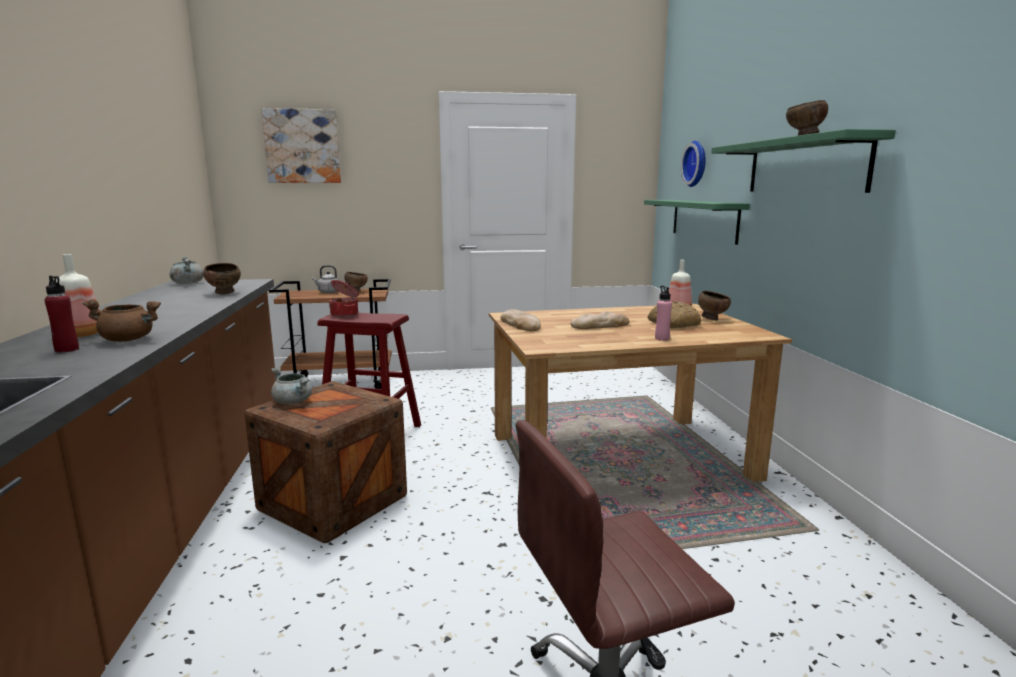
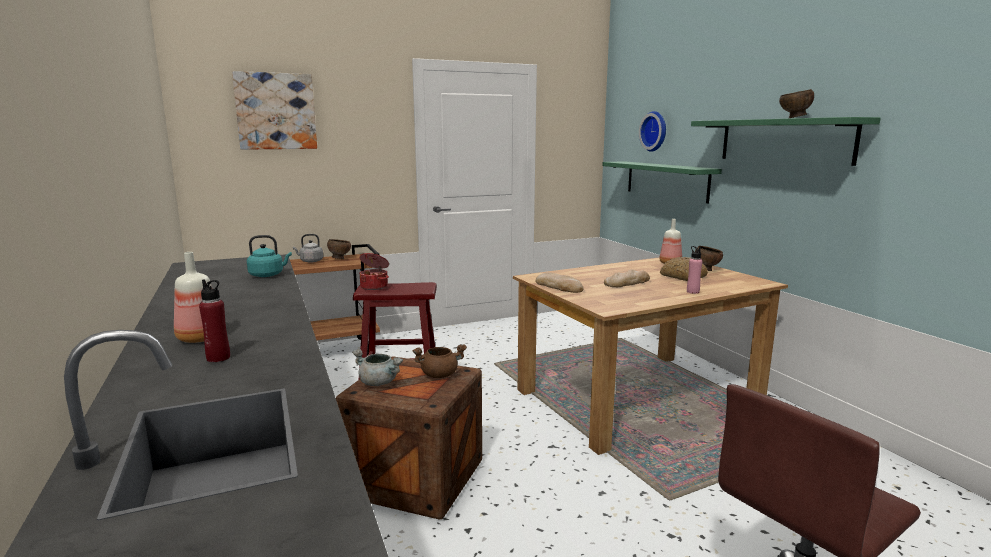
camera: 15 degrees left, 0 degrees up
brown cooking pot [83,299,161,342] -> brown cooking pot moved to [412,344,467,378]
grey cooking pot [170,257,204,284] -> none
brown bowl [203,263,241,294] -> turquoise kettle [247,235,292,277]

